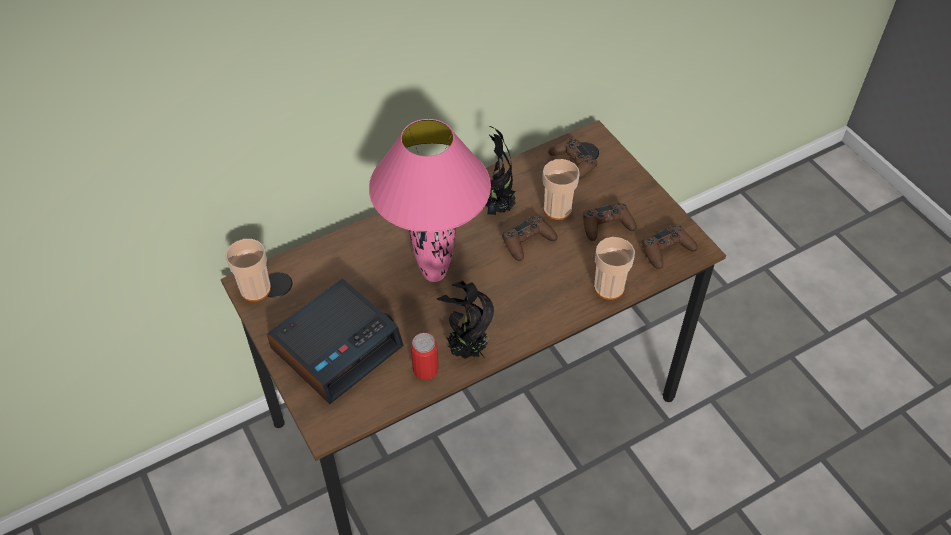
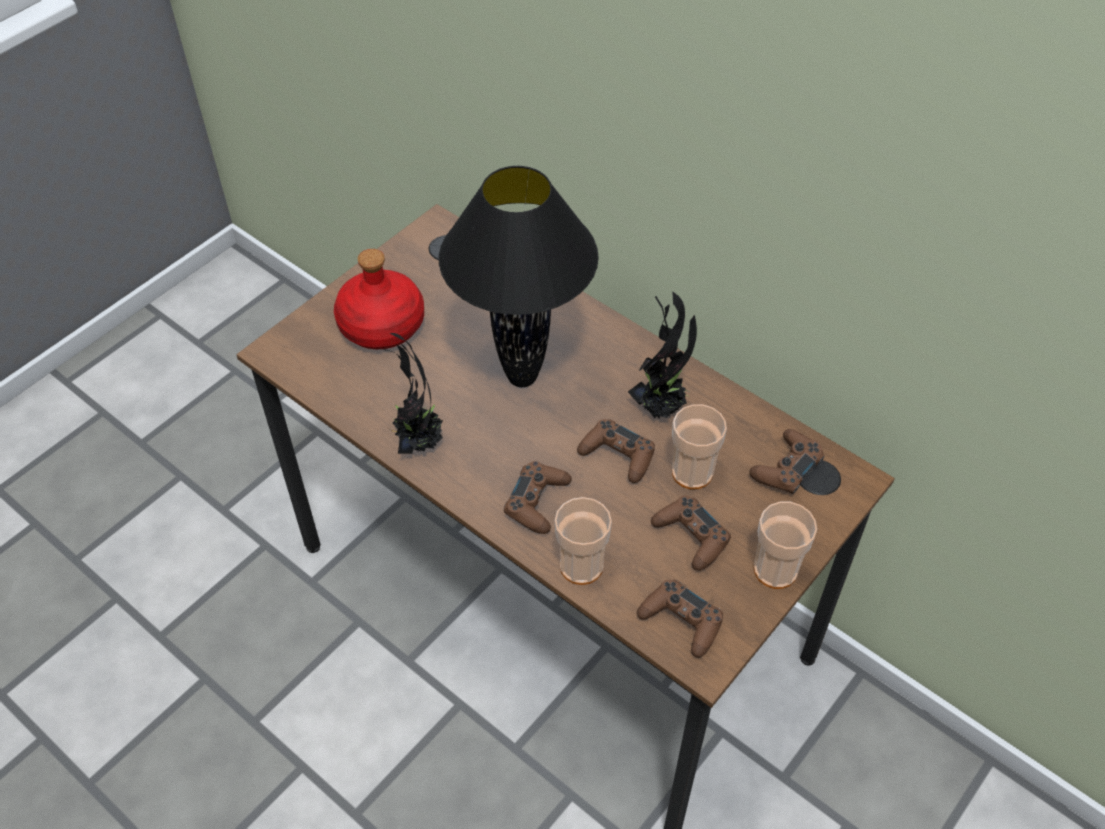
camera: 70 degrees right, 0 degrees up
cup [226,239,271,302] -> cup moved to [754,502,817,589]
alarm clock [267,278,404,404] -> red bottle [334,249,424,349]
pink table lamp [369,119,491,282] -> black table lamp [439,166,599,387]
can [411,333,439,380] -> none
none -> brown game controller [504,461,572,534]

